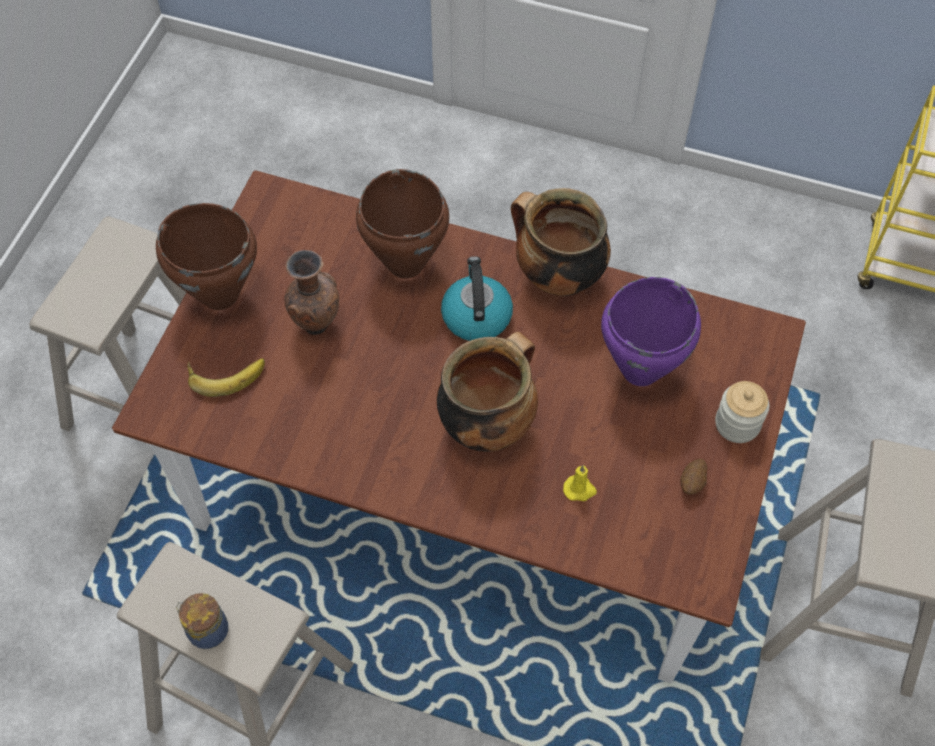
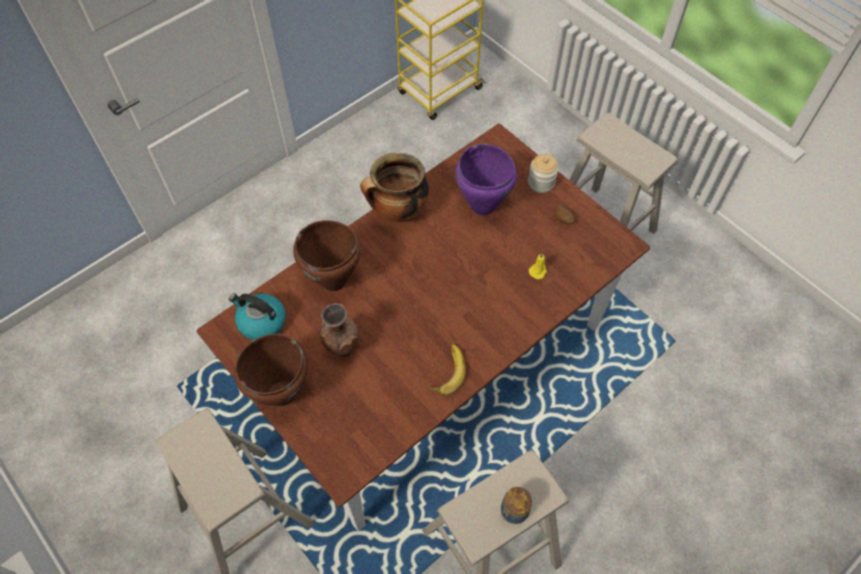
camera: 60 degrees left, 0 degrees up
banana [187,358,265,397] -> banana moved to [428,344,466,395]
cooking pot [436,332,538,452] -> none
kettle [441,256,513,341] -> kettle moved to [229,293,286,340]

